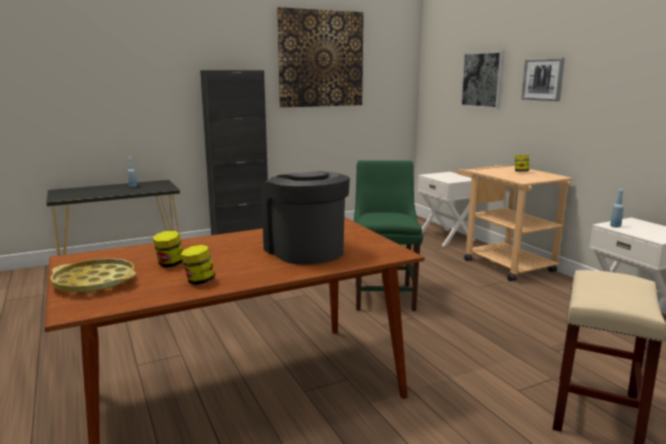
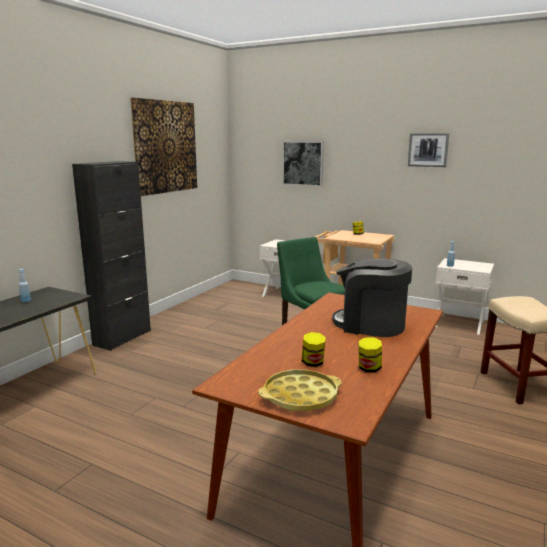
camera: 35 degrees left, 0 degrees up
picture [521,58,565,101] -> picture moved to [408,133,449,167]

